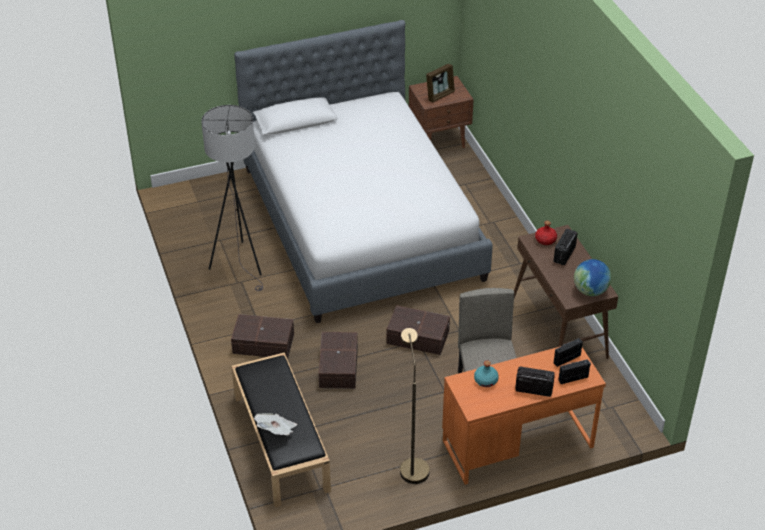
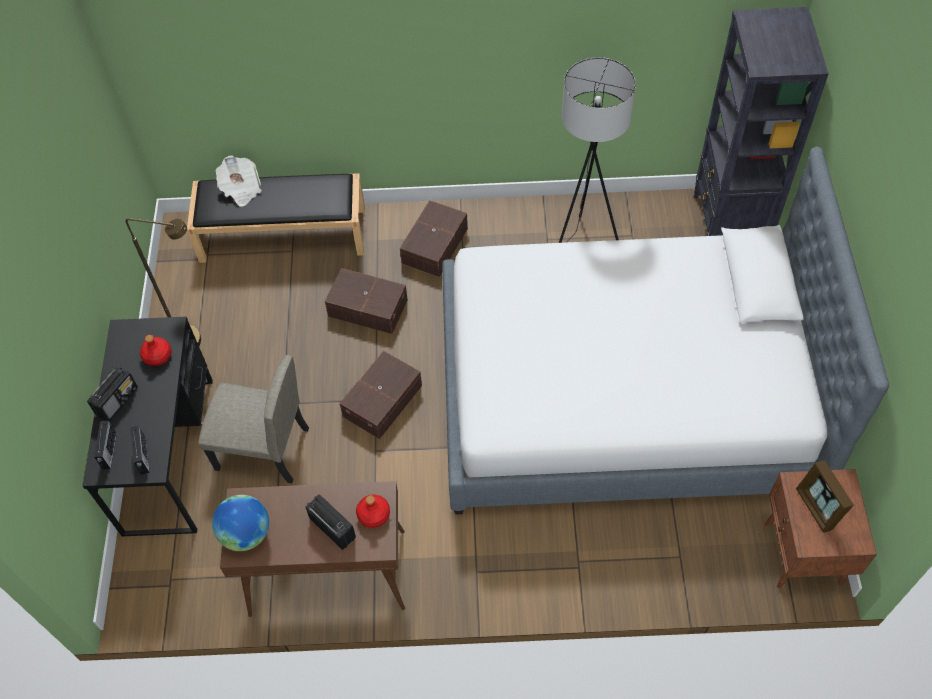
camera: 110 degrees right, 15 degrees up
orange desk [442,346,606,485] -> black desk [82,317,213,537]
turquoise bottle [474,361,499,387] -> red bottle [140,335,172,366]
none -> black bookcase [694,7,829,236]

